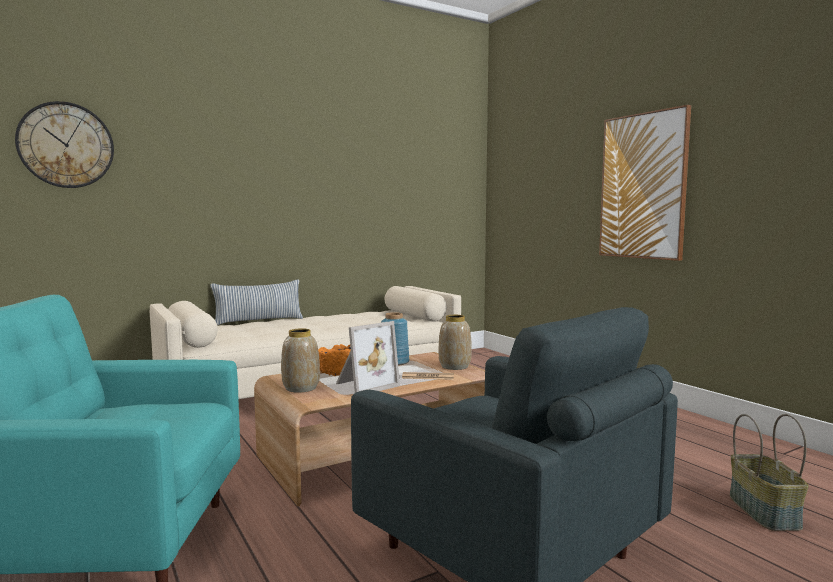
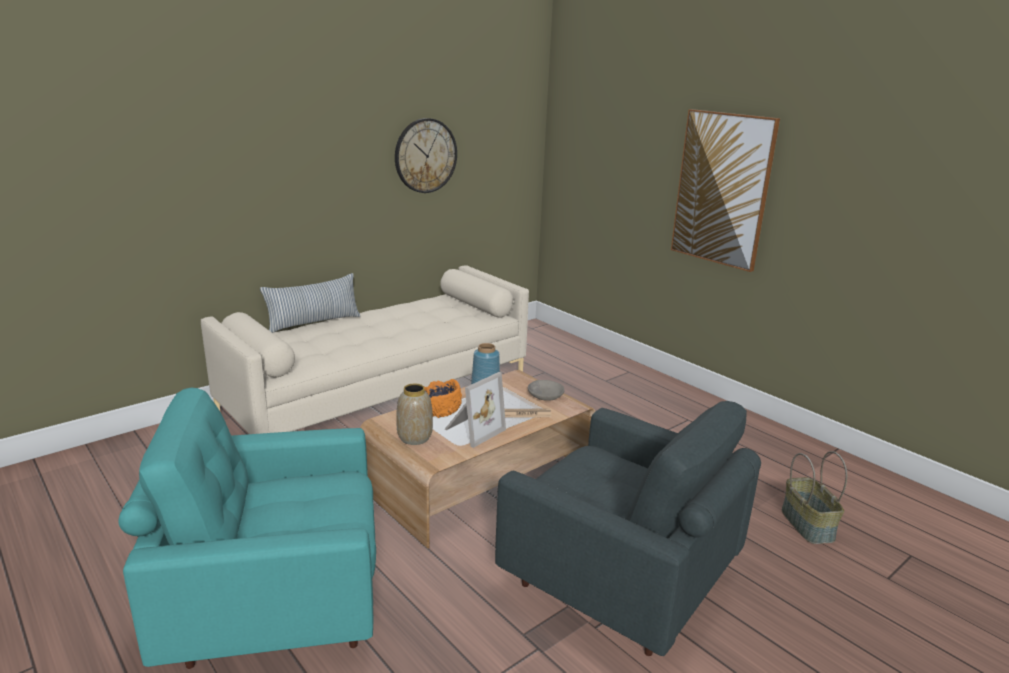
camera: 10 degrees left, 15 degrees up
wall clock [15,101,114,188] -> wall clock moved to [395,118,457,193]
vase [439,315,472,370] -> grey bowl [528,380,565,401]

